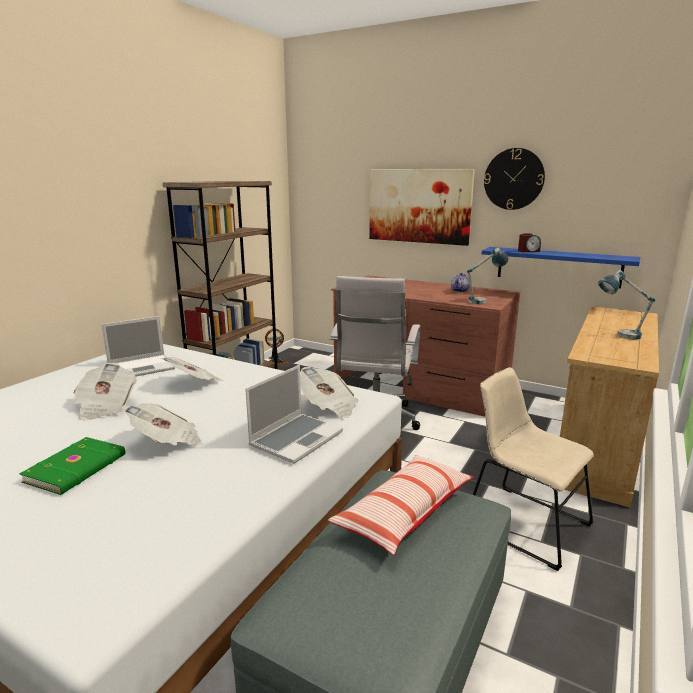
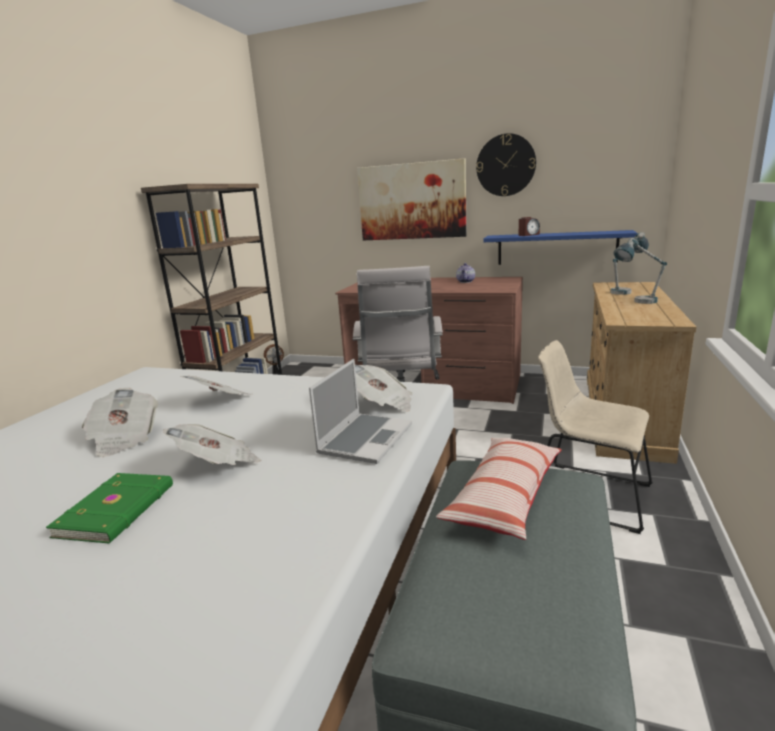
camera: 10 degrees left, 0 degrees up
laptop [101,316,175,376] -> none
table lamp [467,248,509,304] -> table lamp moved to [610,232,649,295]

